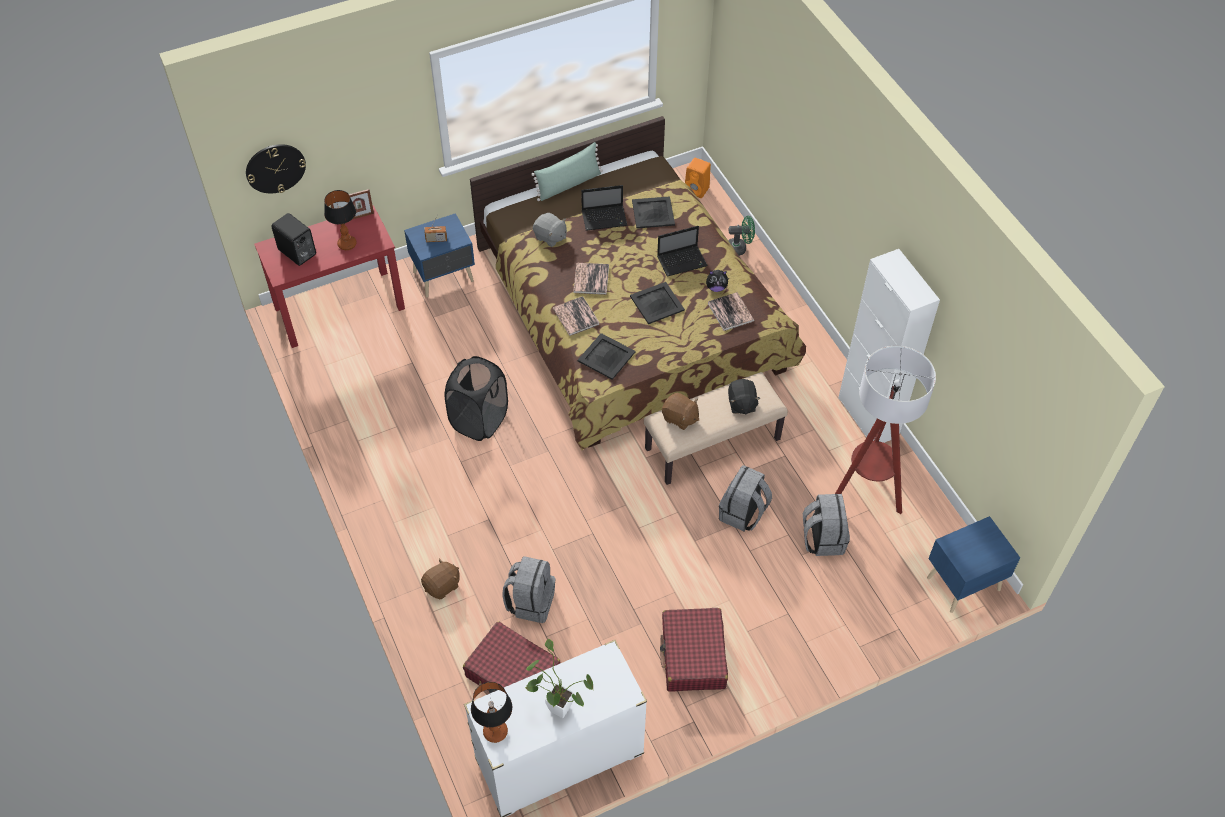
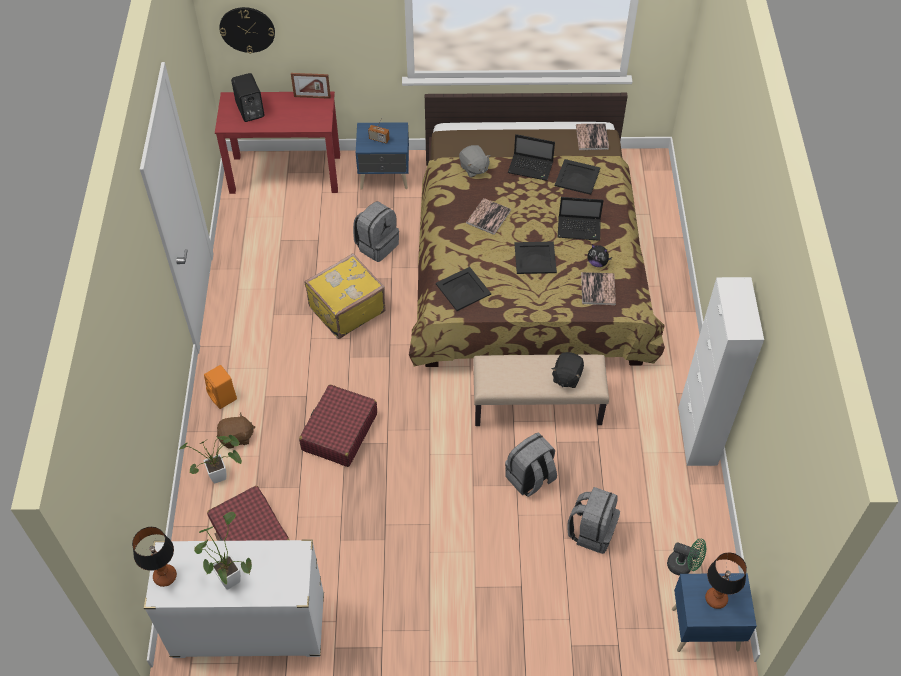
camera: 25 degrees right, 0 degrees up
table lamp [324,190,357,250] -> table lamp moved to [705,552,747,609]
black laundry basket [444,356,508,441] -> yellow suitcase [305,253,386,339]
grey backpack [502,556,556,623] -> grey backpack moved to [353,201,399,262]
green pillow [531,142,603,201] -> none
book [553,296,600,336] -> book moved to [576,123,609,150]
red suitcase [660,608,728,692] -> red suitcase moved to [299,384,377,467]
brown plush toy [662,393,699,430] -> none
orange speaker [685,158,711,198] -> orange speaker moved to [204,365,237,409]
green fan [728,216,755,256] -> green fan moved to [667,538,706,576]
floor lamp [835,346,936,514] -> none
none -> potted plant [178,435,242,484]

